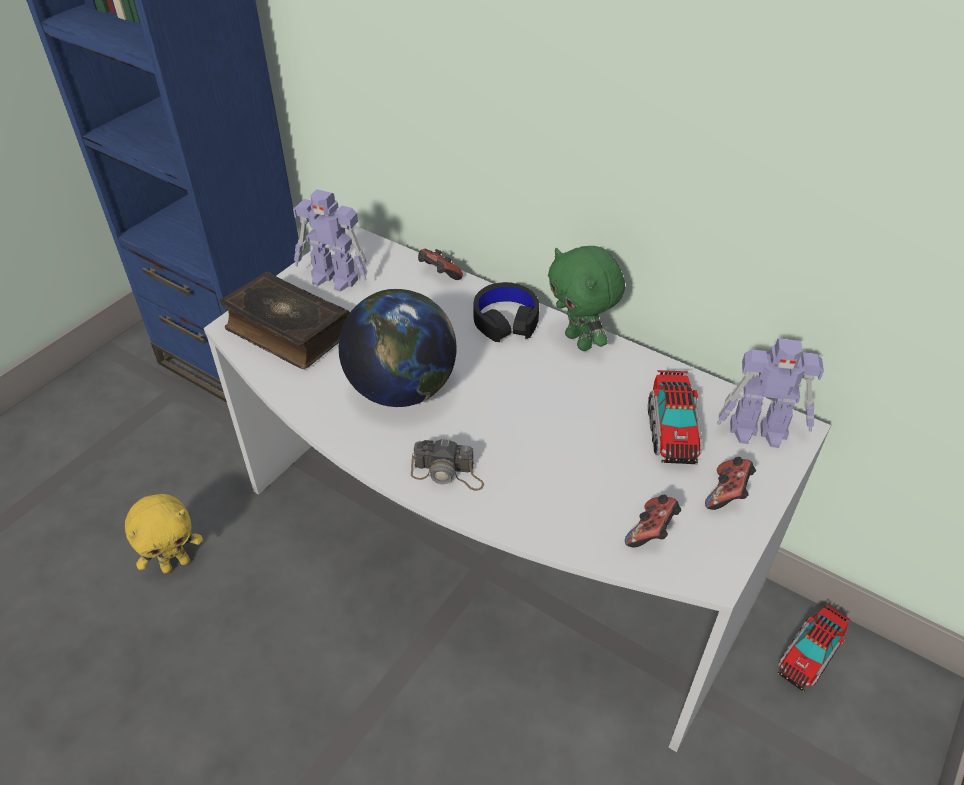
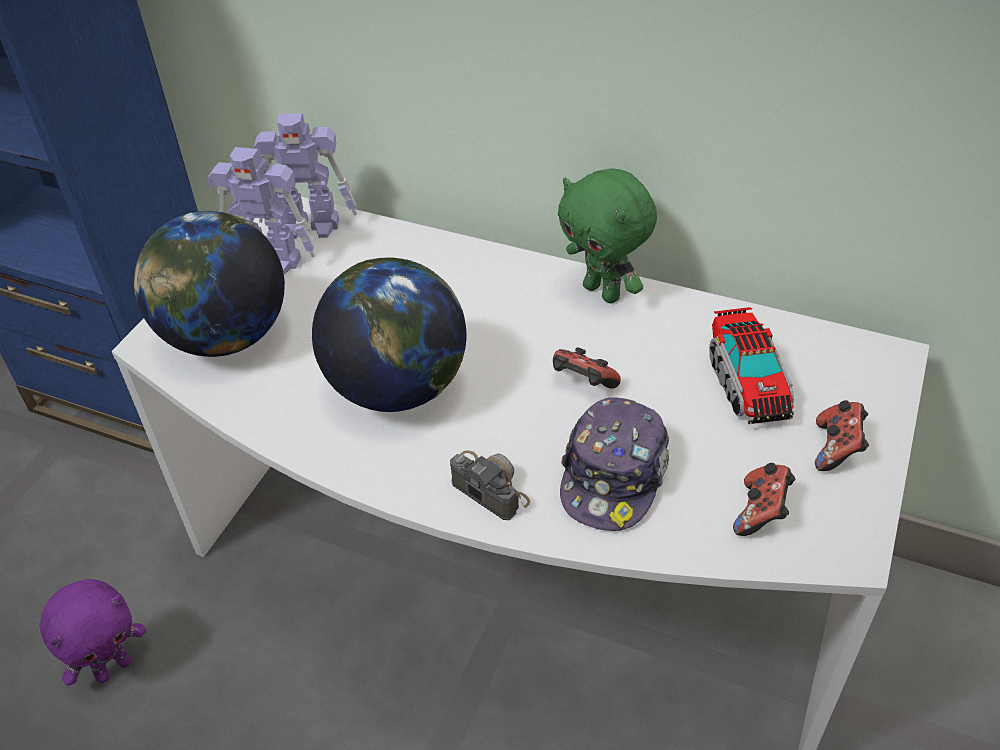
camera: 10 degrees left, 0 degrees up
yellow plush toy [125,494,203,574] -> purple plush toy [40,579,146,686]
book [220,272,350,369] -> globe [134,211,285,357]
camera [411,438,484,491] -> camera turned 135 degrees counterclockwise [450,450,530,520]
game controller [418,249,463,280] -> game controller moved to [553,347,621,389]
black headphones [473,282,539,342] -> none
toy robot [717,338,824,448] -> toy robot moved to [253,113,357,239]
toy truck [777,605,851,692] -> none
none -> cap [560,397,669,531]

